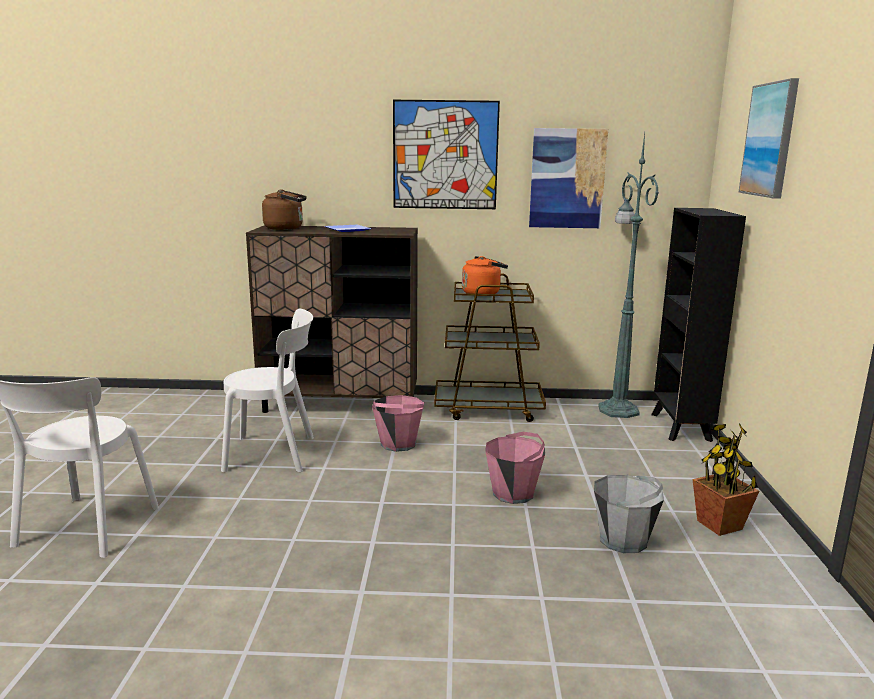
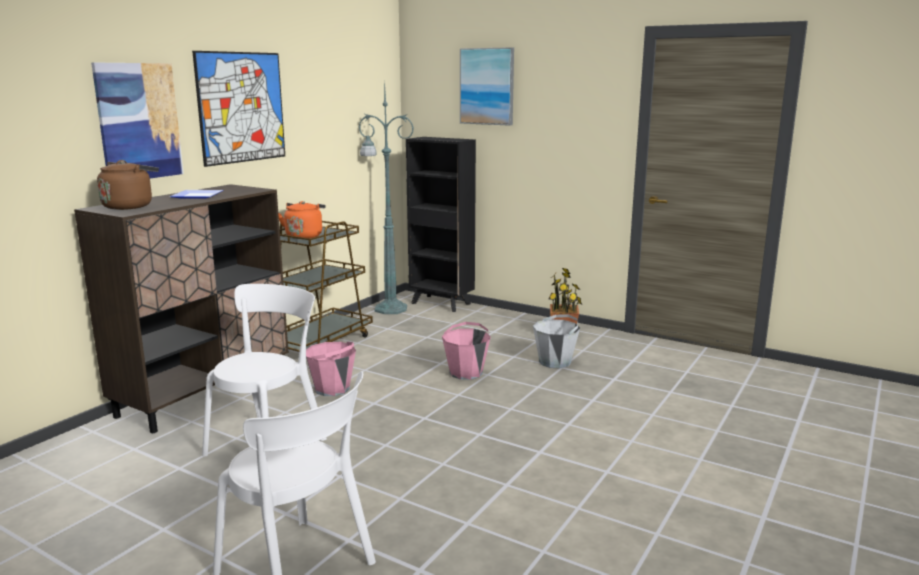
camera: 60 degrees left, 0 degrees up
picture [529,128,608,228] -> picture moved to [91,62,184,178]

